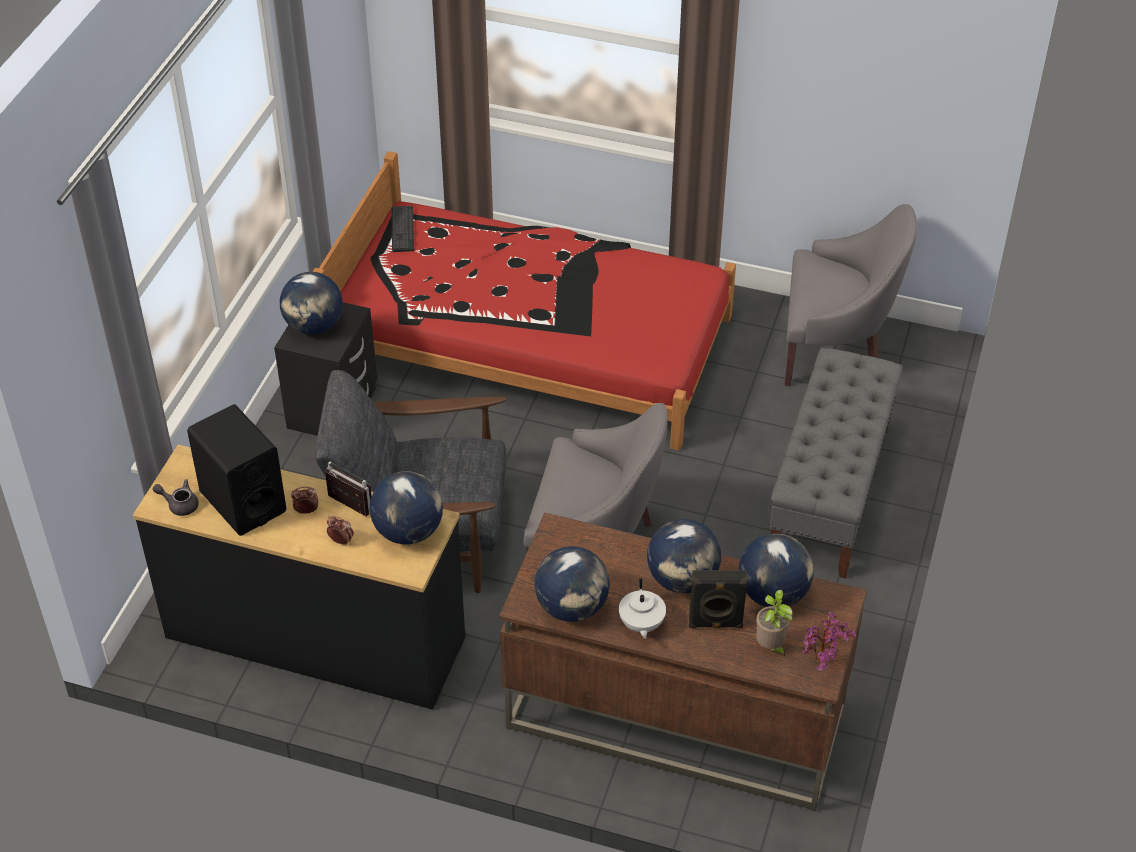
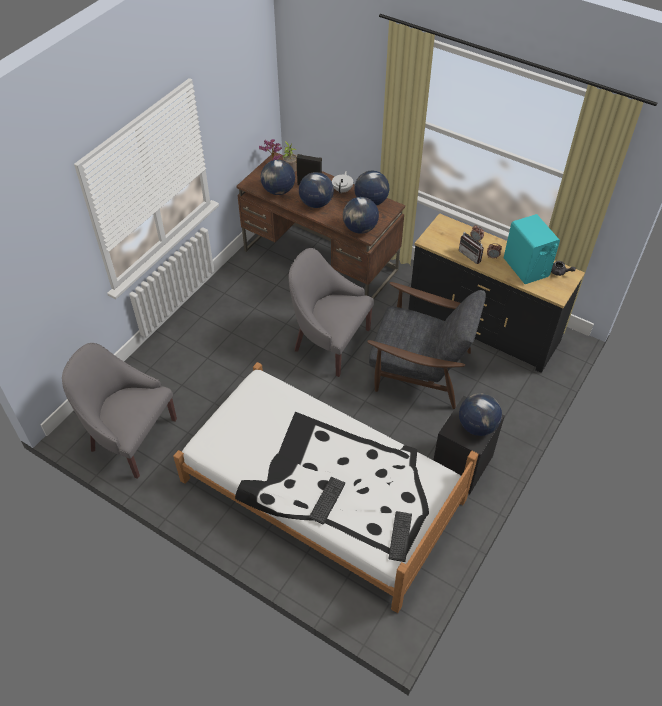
camera: 165 degrees left, 5 degrees up
black speaker [187,404,287,536] -> turquoise speaker [504,214,560,284]
red bed [312,151,736,451] -> white bed [173,362,479,613]
globe [370,471,443,544] -> globe moved to [343,197,379,234]
grey bench [770,348,903,579] -> none
none -> keyboard [309,477,345,524]

